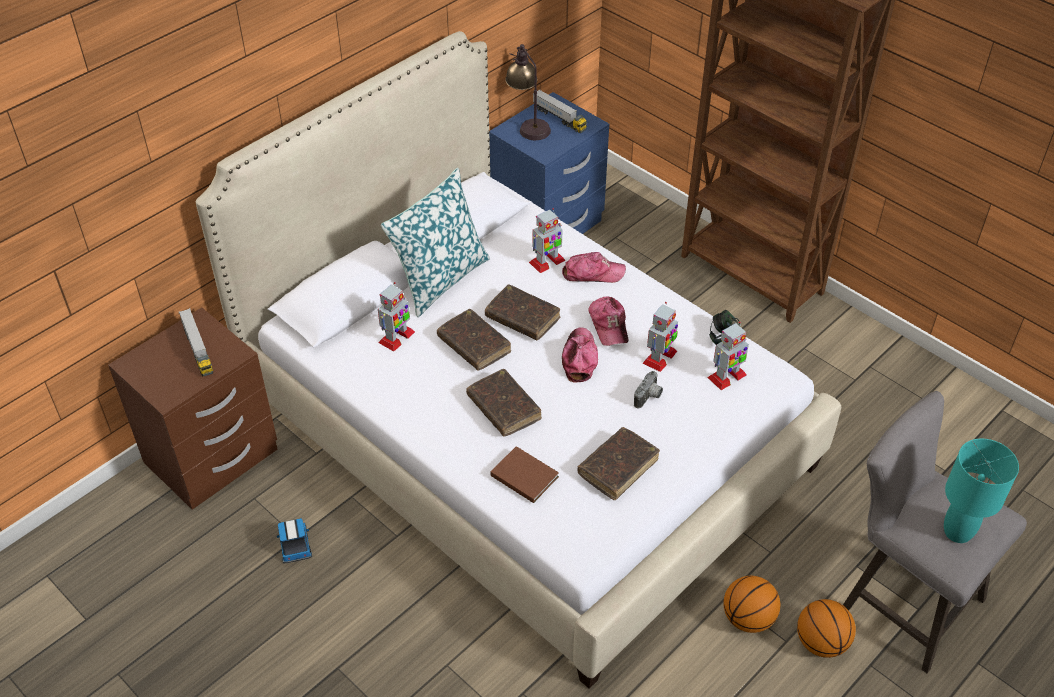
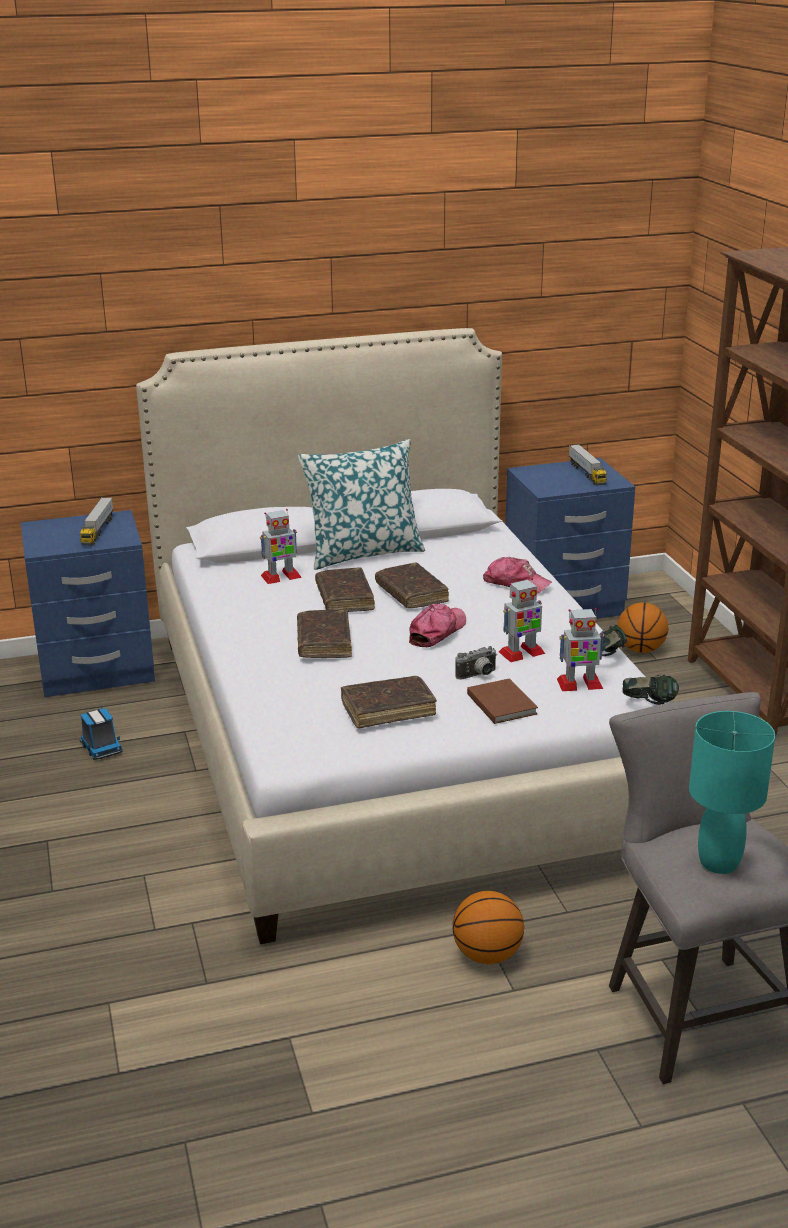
camera: 30 degrees right, 20 degrees down
brown nightstand [108,307,278,510] -> blue nightstand [21,510,155,697]
toy truck [277,518,312,563] -> toy truck turned 135 degrees clockwise [80,708,123,760]
brown book [490,446,559,503] -> brown book moved to [467,678,538,724]
table lamp [505,44,551,140] -> none
toy robot [529,208,566,273] -> none
cap [589,296,629,346] -> none
basketball [797,599,856,658] -> basketball moved to [617,602,668,653]
none -> headphones [622,675,679,705]

